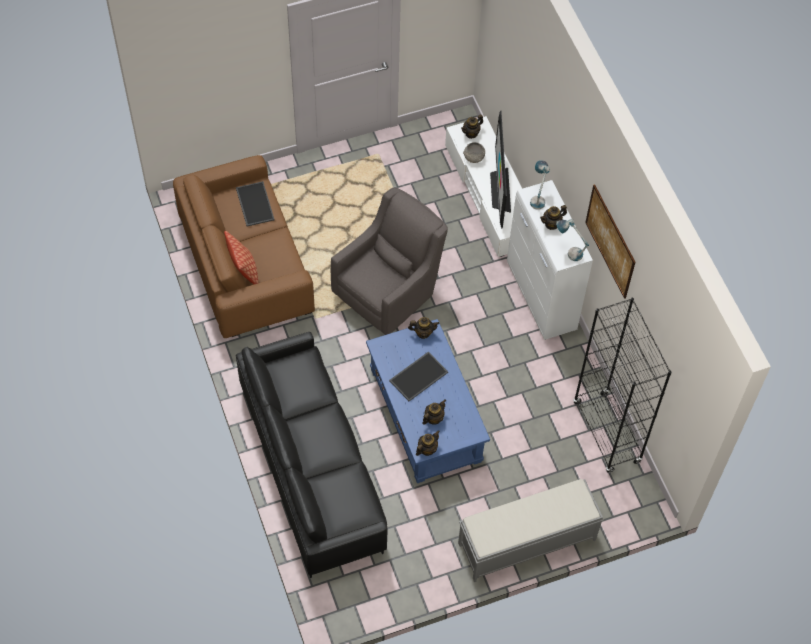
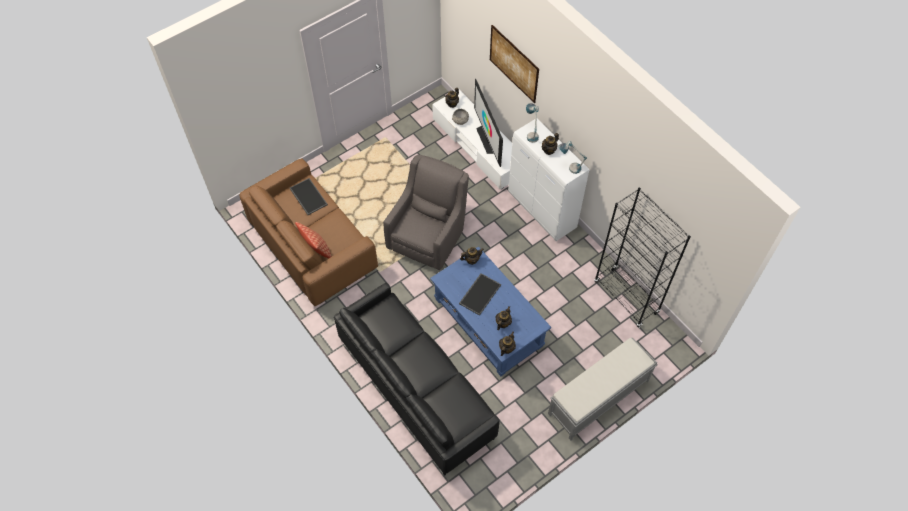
camera: 15 degrees left, 0 degrees up
picture [585,184,635,299] -> picture moved to [490,25,539,103]

